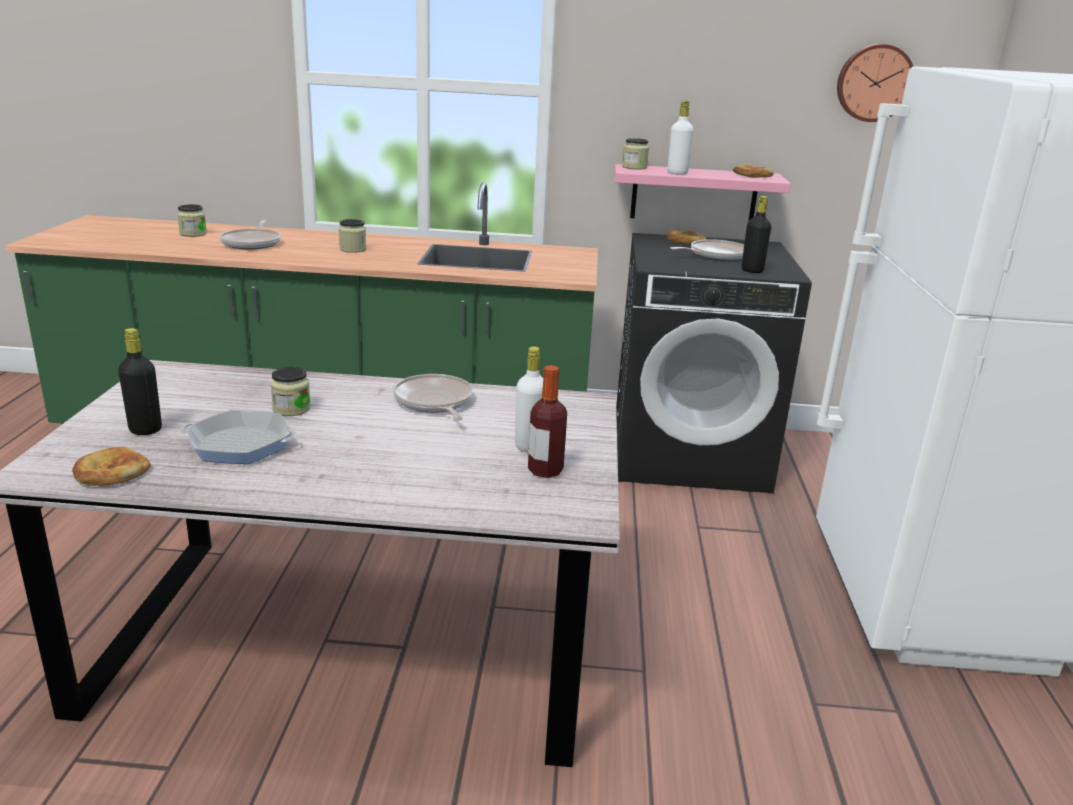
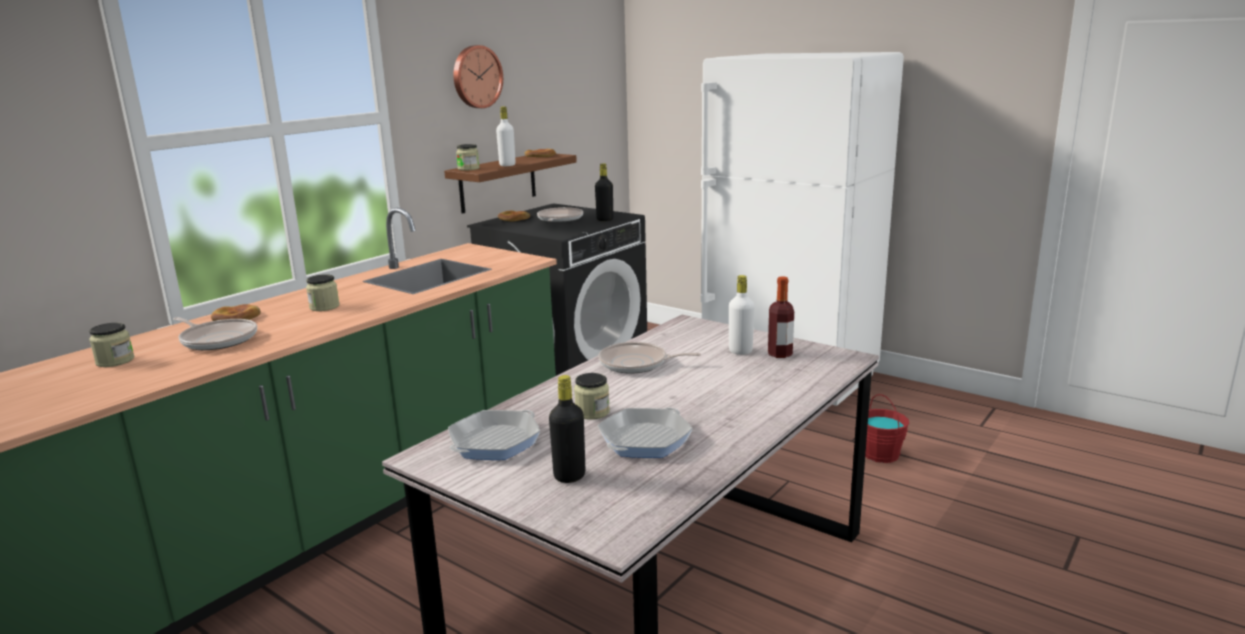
camera: 55 degrees left, 5 degrees down
bread [72,447,151,486] -> bread moved to [211,304,261,321]
pink shelf [614,164,791,221] -> brown shelf [444,154,577,214]
wall clock [837,44,913,122] -> wall clock moved to [453,45,503,108]
none -> frying pan [448,410,540,460]
none -> red bucket [865,394,909,463]

